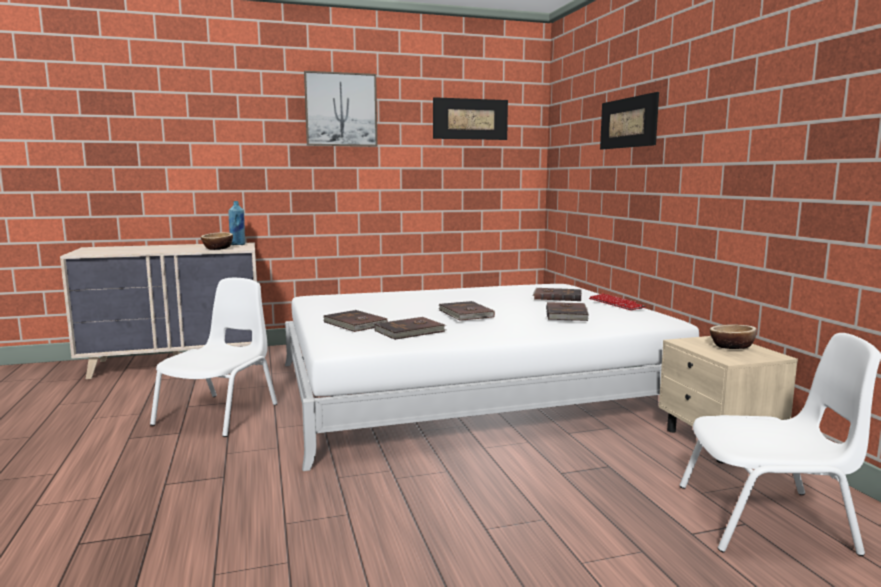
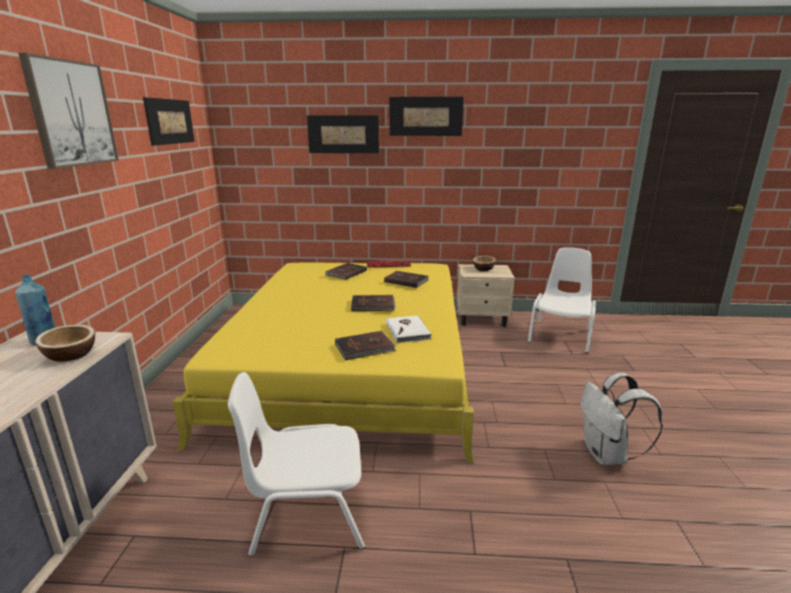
camera: 70 degrees left, 10 degrees up
white chair [150,278,277,437] -> white chair turned 45 degrees counterclockwise [228,372,365,556]
white bed [285,284,699,471] -> yellow bed [173,263,474,463]
brown book [374,317,447,340] -> white book [386,315,432,343]
none -> picture [390,97,464,136]
none -> white backpack [581,373,663,465]

